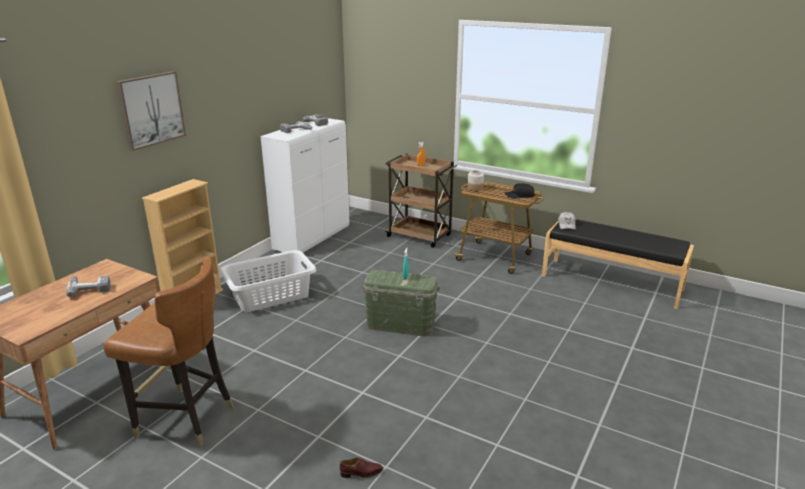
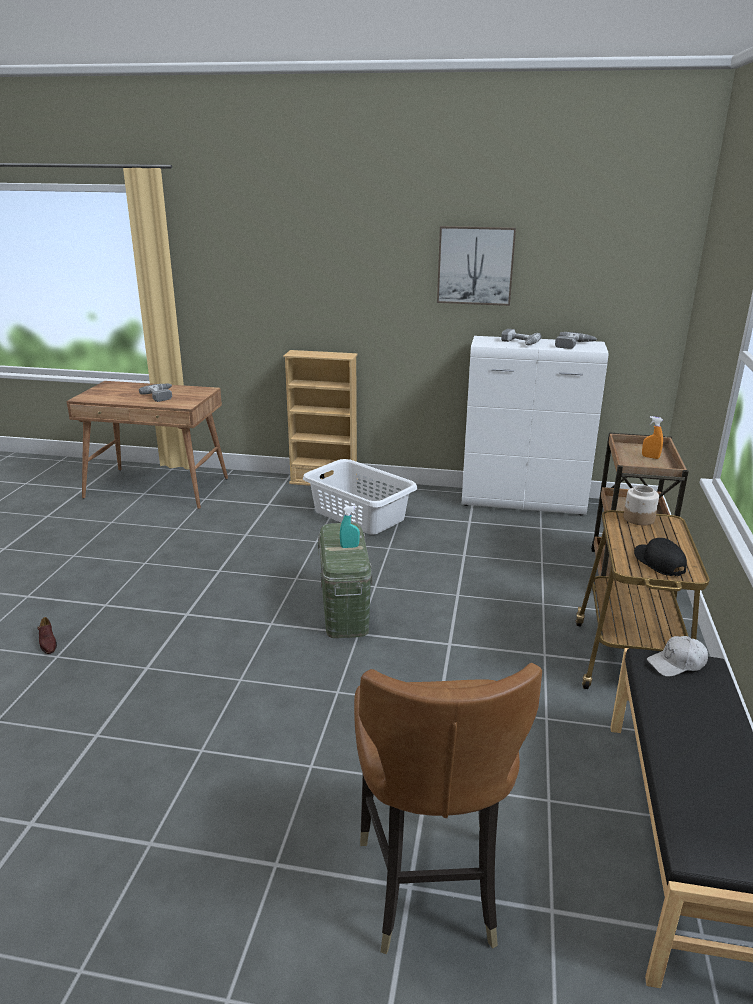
camera: 70 degrees right, 0 degrees up
brown chair [103,256,234,447] -> brown chair moved to [354,663,542,954]
picture [116,71,186,151] -> picture moved to [437,226,516,306]

